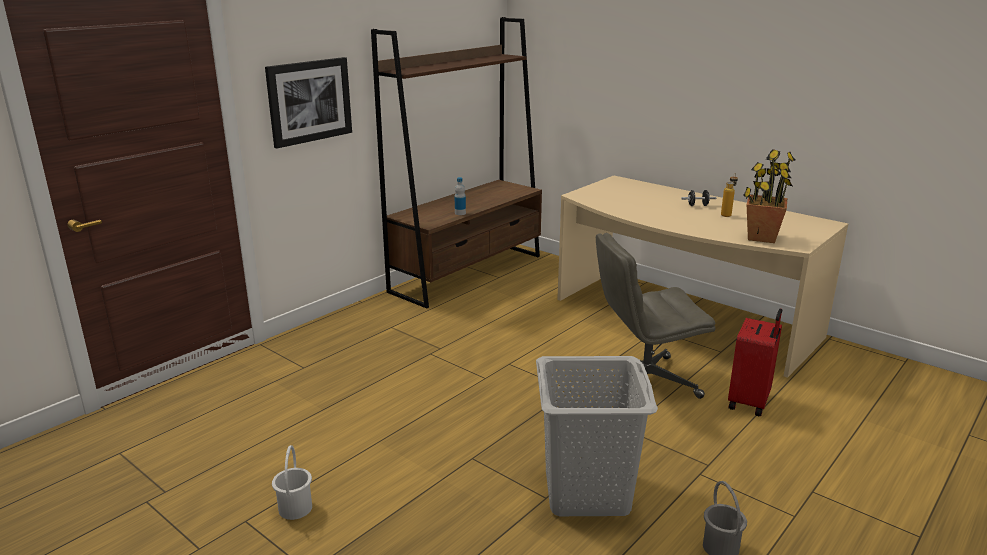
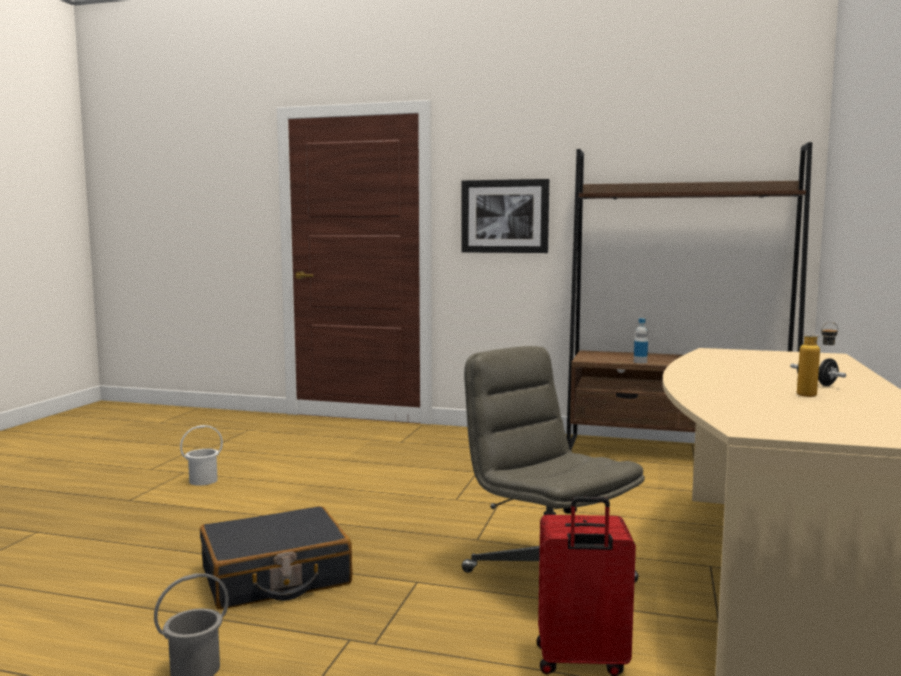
camera: 65 degrees right, 15 degrees down
grey laundry basket [536,356,658,516] -> black suitcase [200,506,353,610]
potted plant [743,149,795,243] -> none

